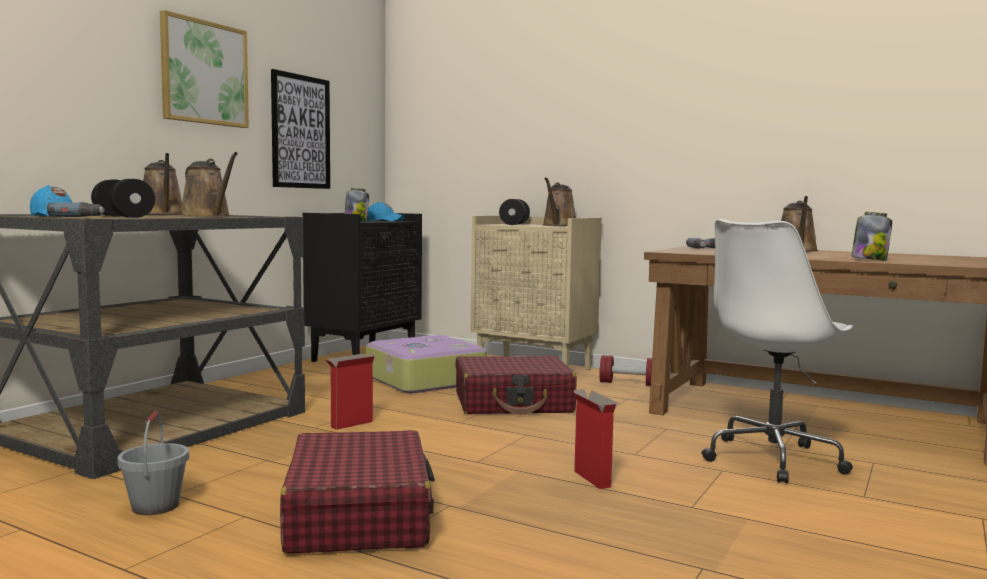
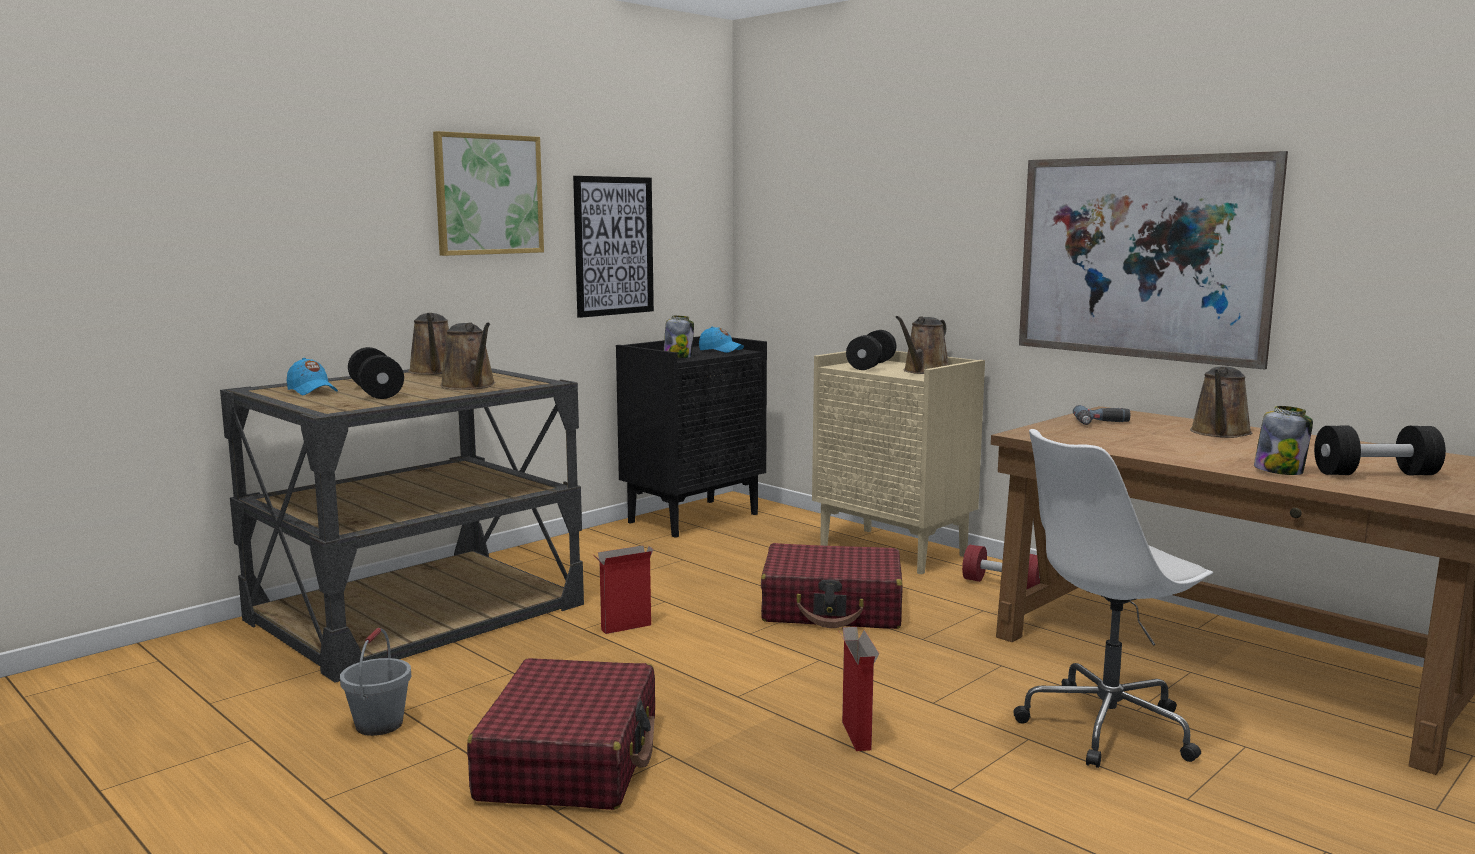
camera: 15 degrees right, 5 degrees up
power drill [47,202,105,217] -> none
suitcase [366,335,486,393] -> none
none -> picture [1019,151,1288,370]
none -> black dumbbell [1314,425,1446,475]

